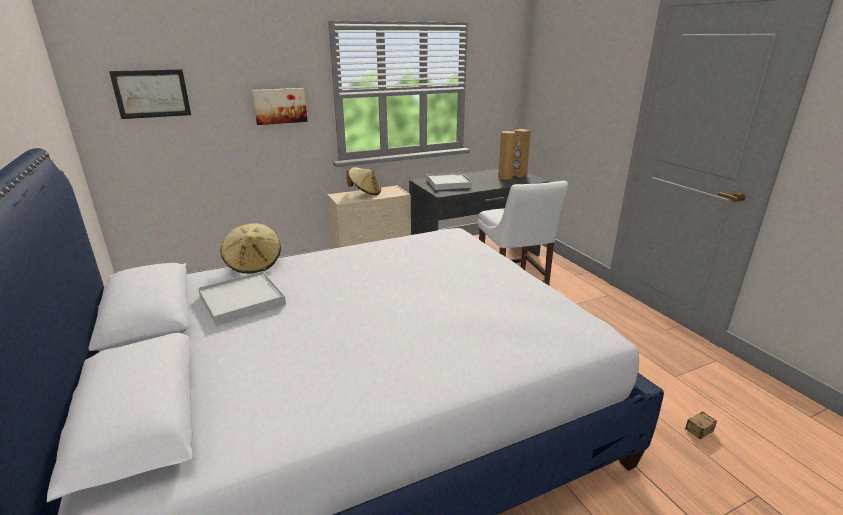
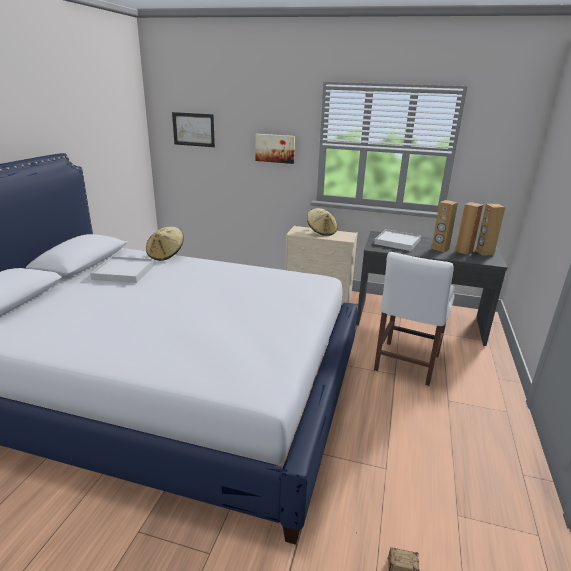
camera: 40 degrees right, 0 degrees up
none -> brown speaker [431,200,458,252]

